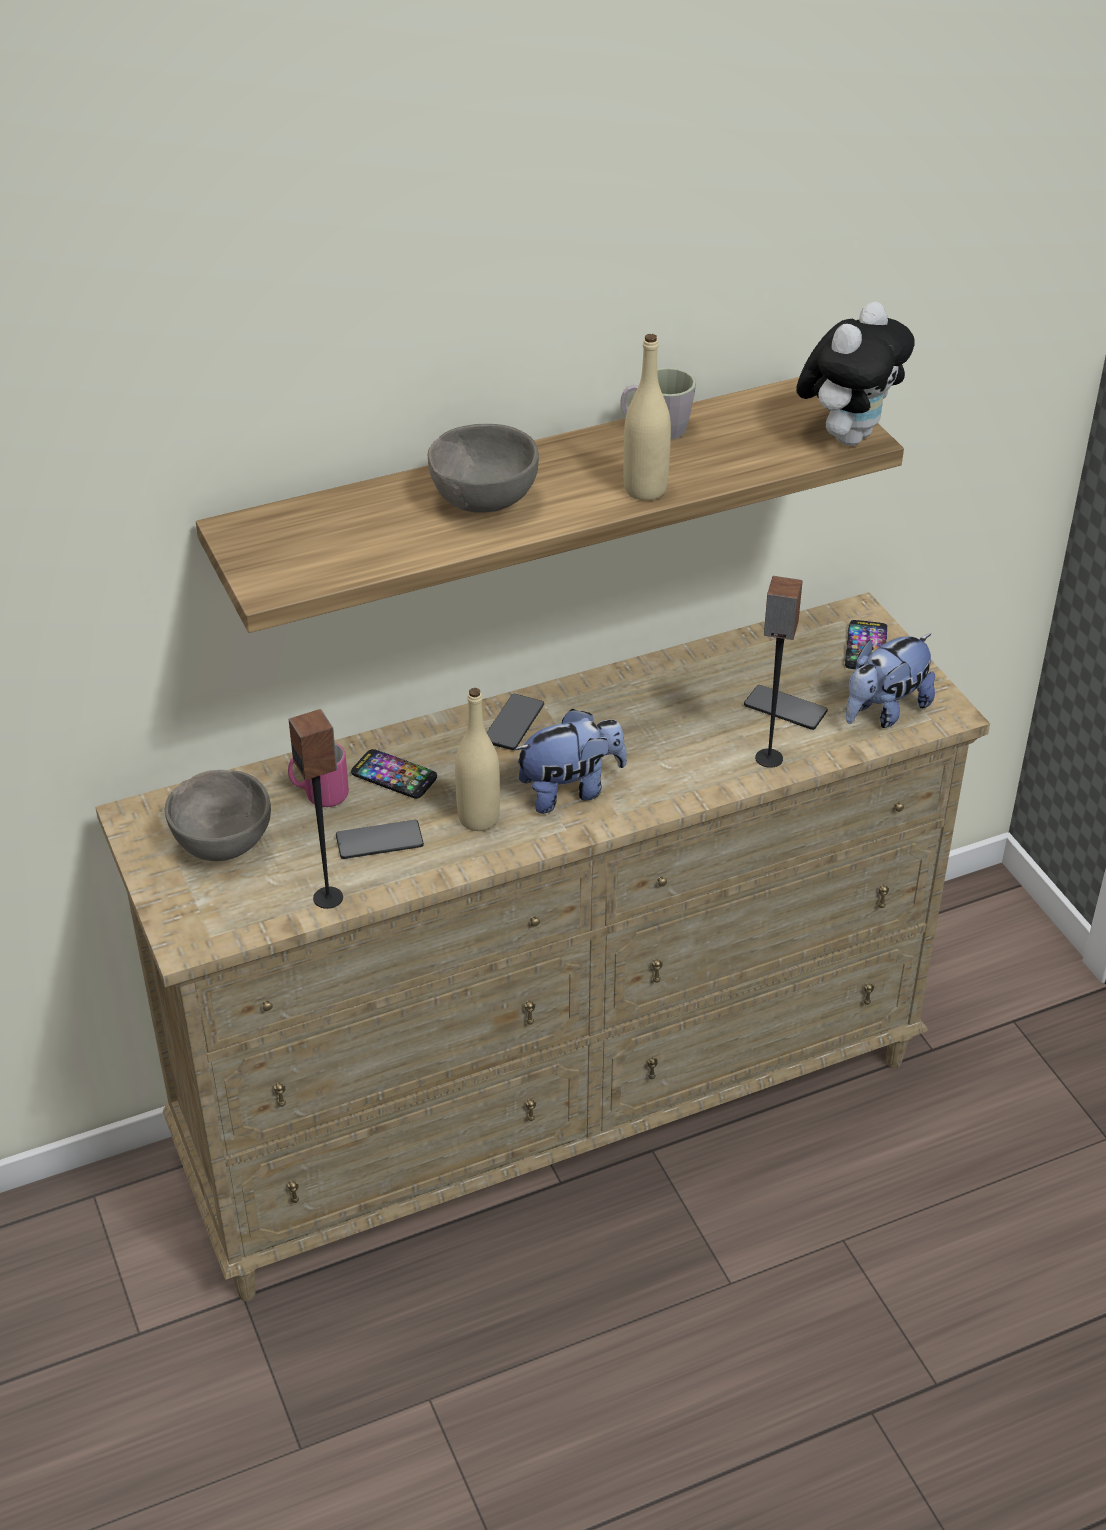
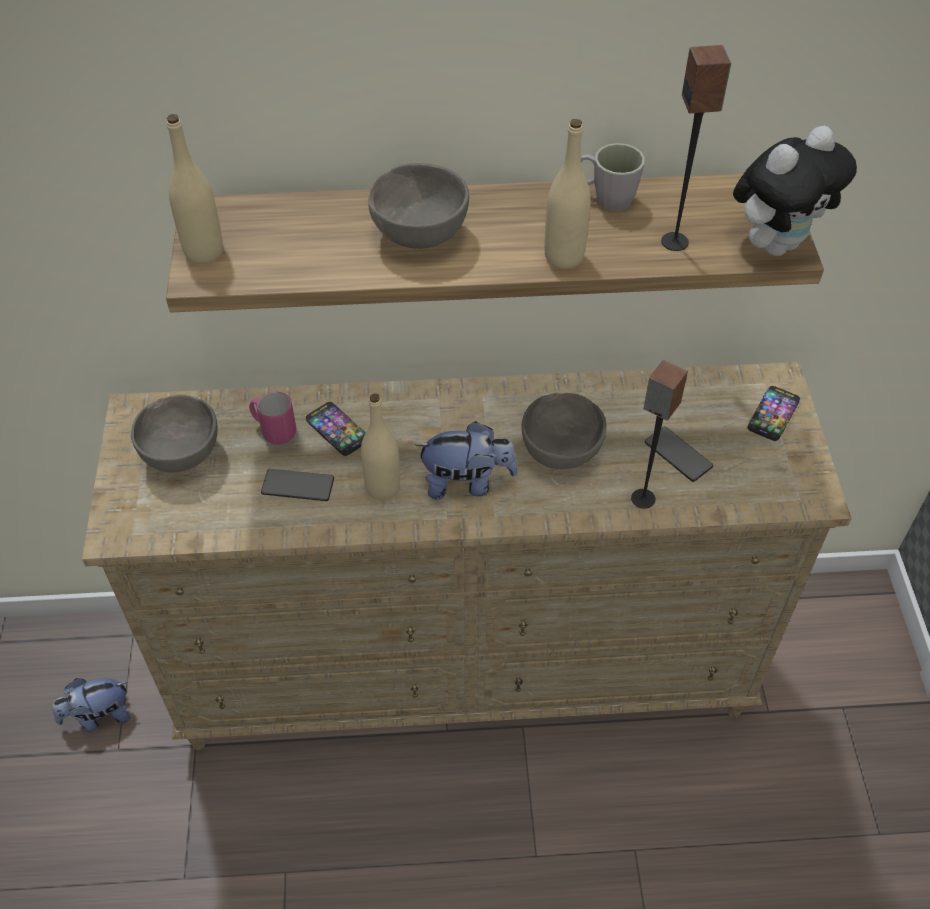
camera: 20 degrees right, 10 degrees up
speaker [289,709,343,909] -> speaker moved to [661,45,731,251]
phone [486,694,544,750] -> none
plush toy [846,633,935,728] -> plush toy moved to [52,678,131,732]
none -> beige bottle [167,114,223,264]
none -> grey bowl [521,393,607,469]

